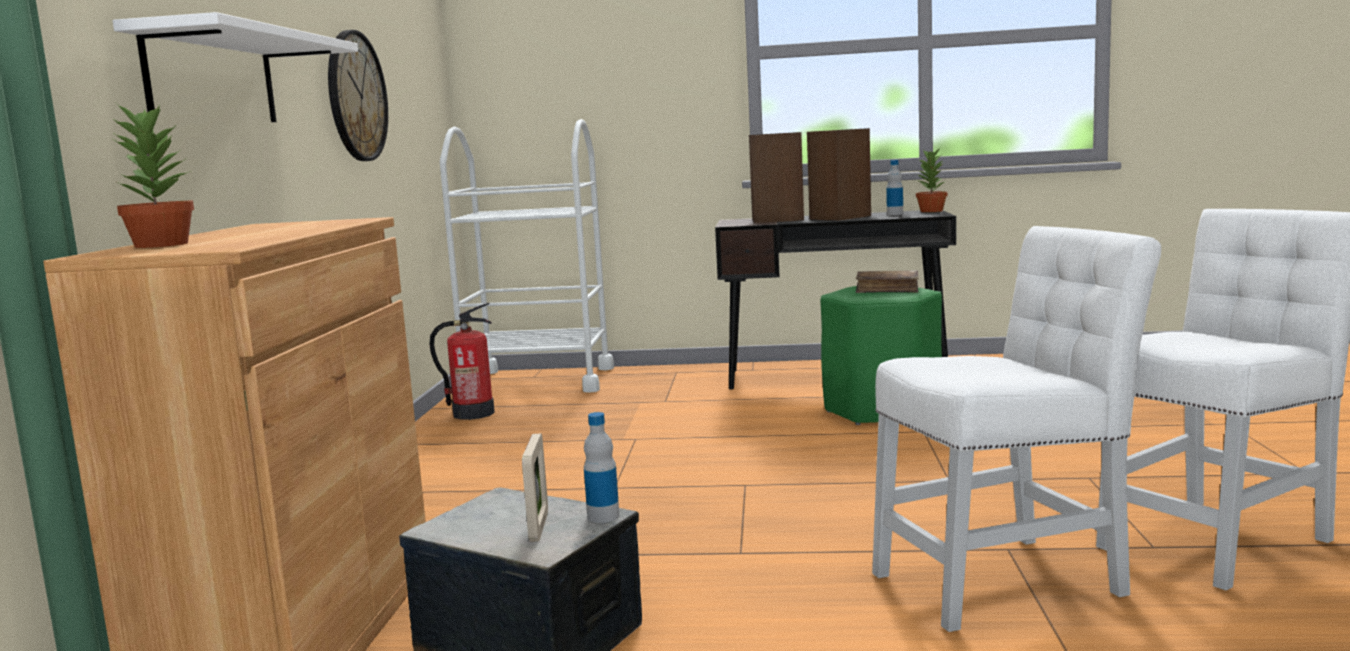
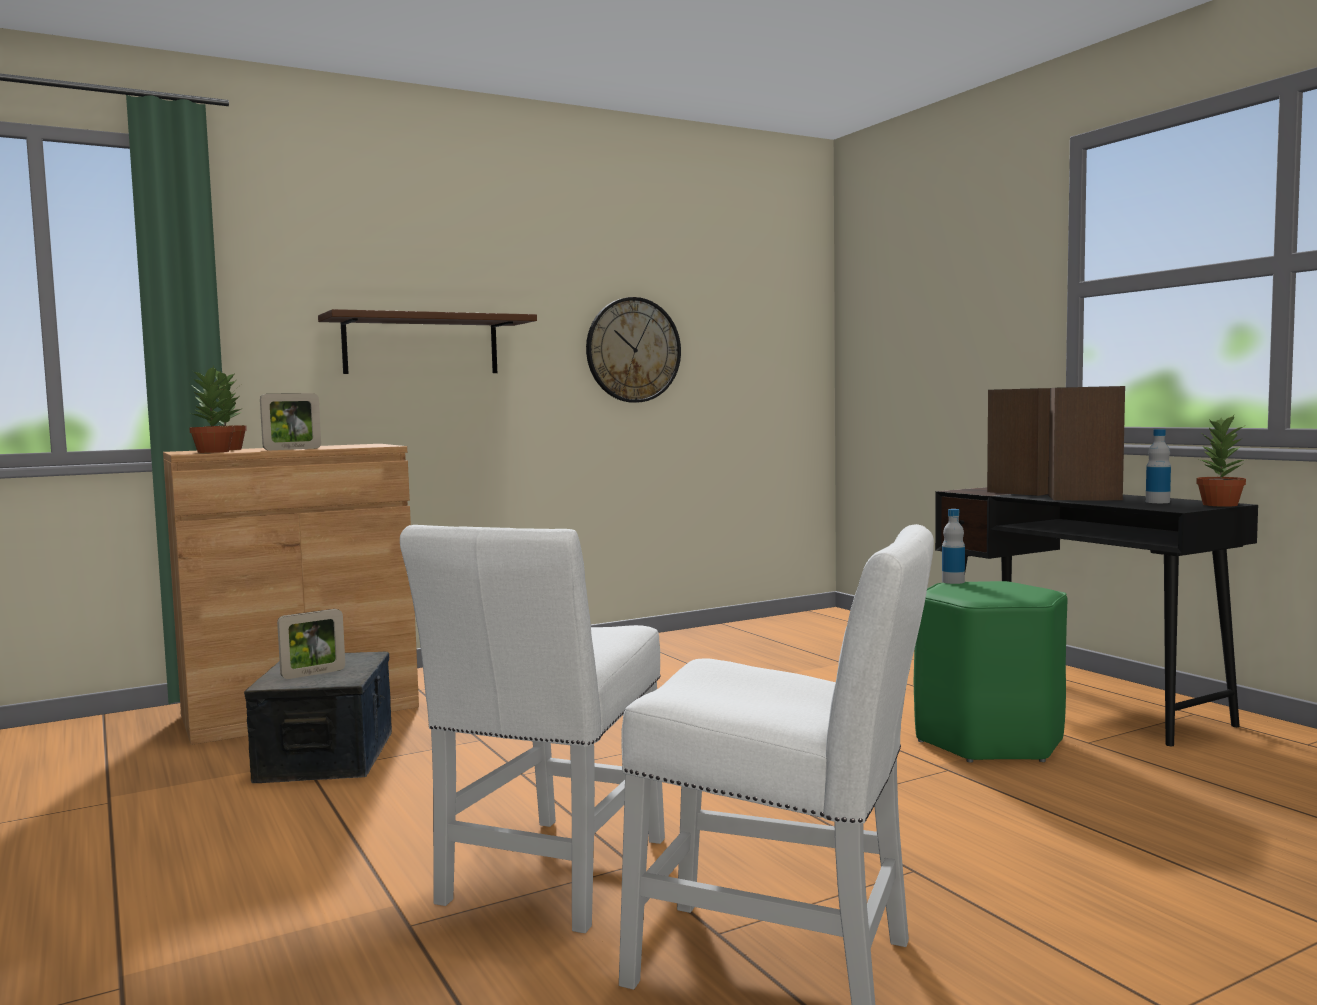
camera: 55 degrees right, 5 degrees down
white shelf [113,12,358,122] -> brown shelf [318,309,537,374]
fire extinguisher [429,303,495,420] -> none
white cart [440,119,614,393] -> none
bottle [584,412,619,523] -> bottle moved to [942,509,965,584]
brown book [856,270,919,293] -> none
white chair [872,226,1161,632] -> white chair turned 75 degrees clockwise [400,525,665,933]
none -> potted plant [189,366,235,453]
none -> picture frame [260,393,321,450]

